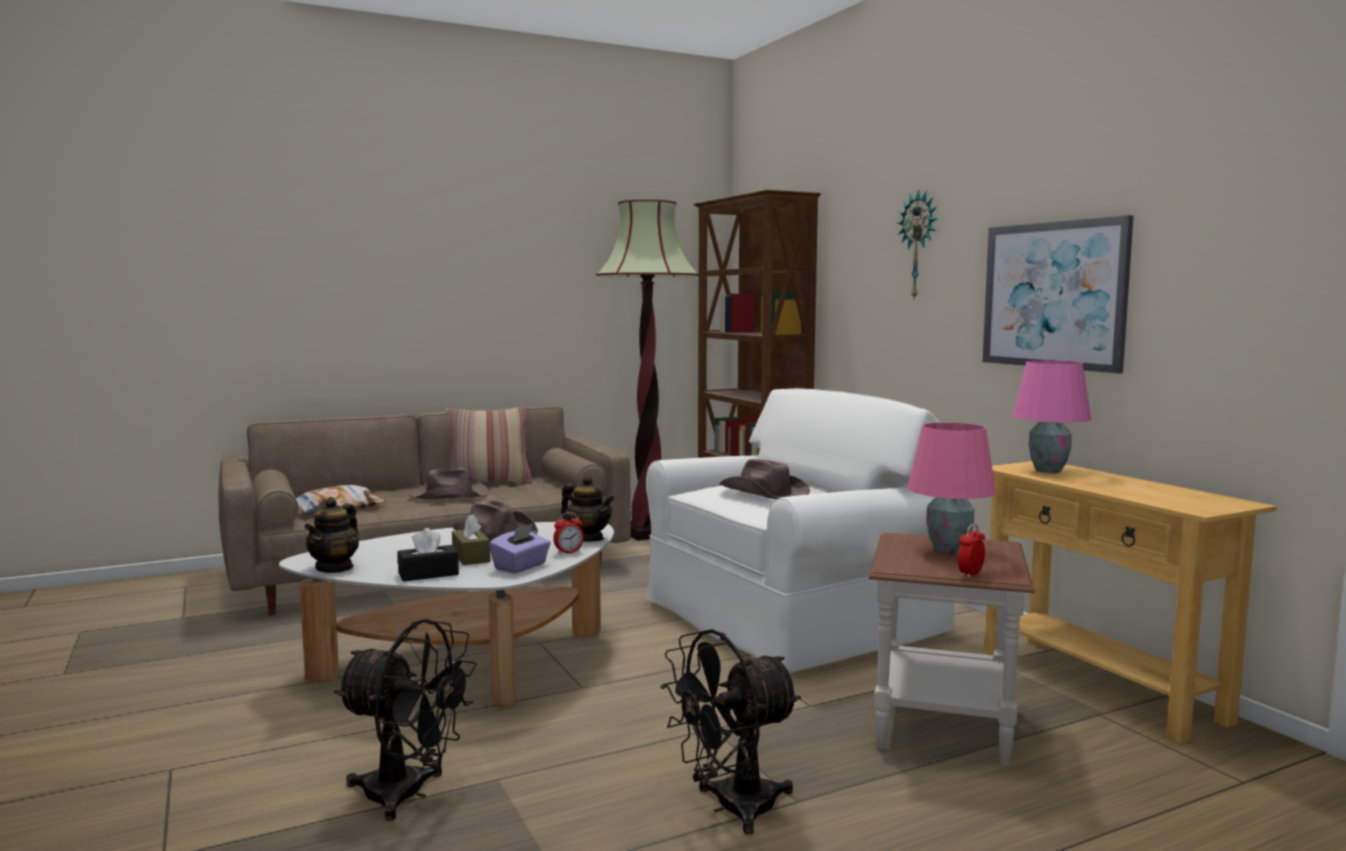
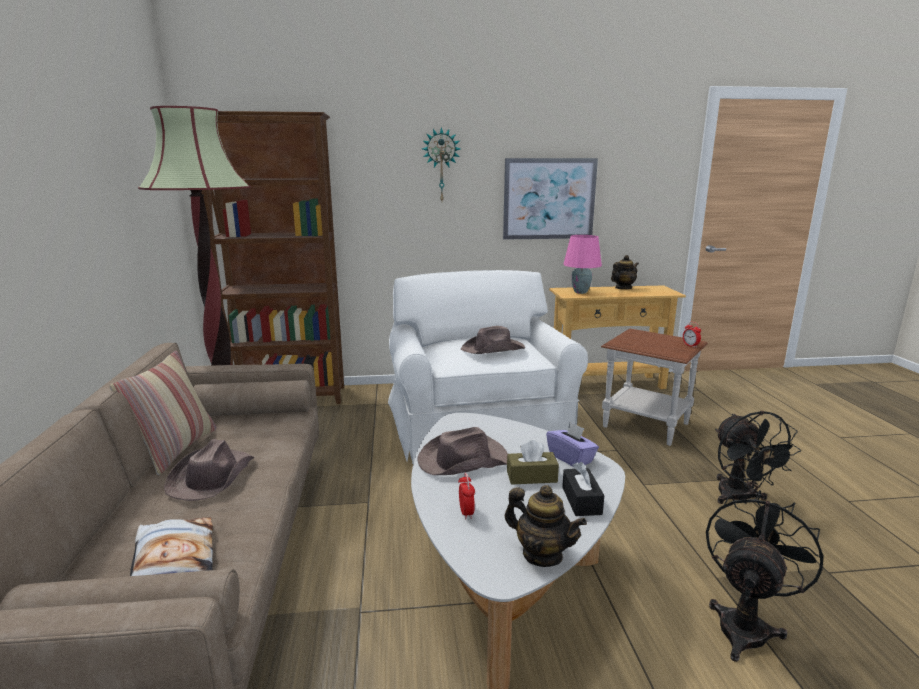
camera: 70 degrees left, 10 degrees up
alarm clock [553,512,584,555] -> alarm clock moved to [458,473,475,520]
teapot [561,475,614,541] -> teapot moved to [611,255,639,289]
pink table lamp [907,423,996,555] -> none

